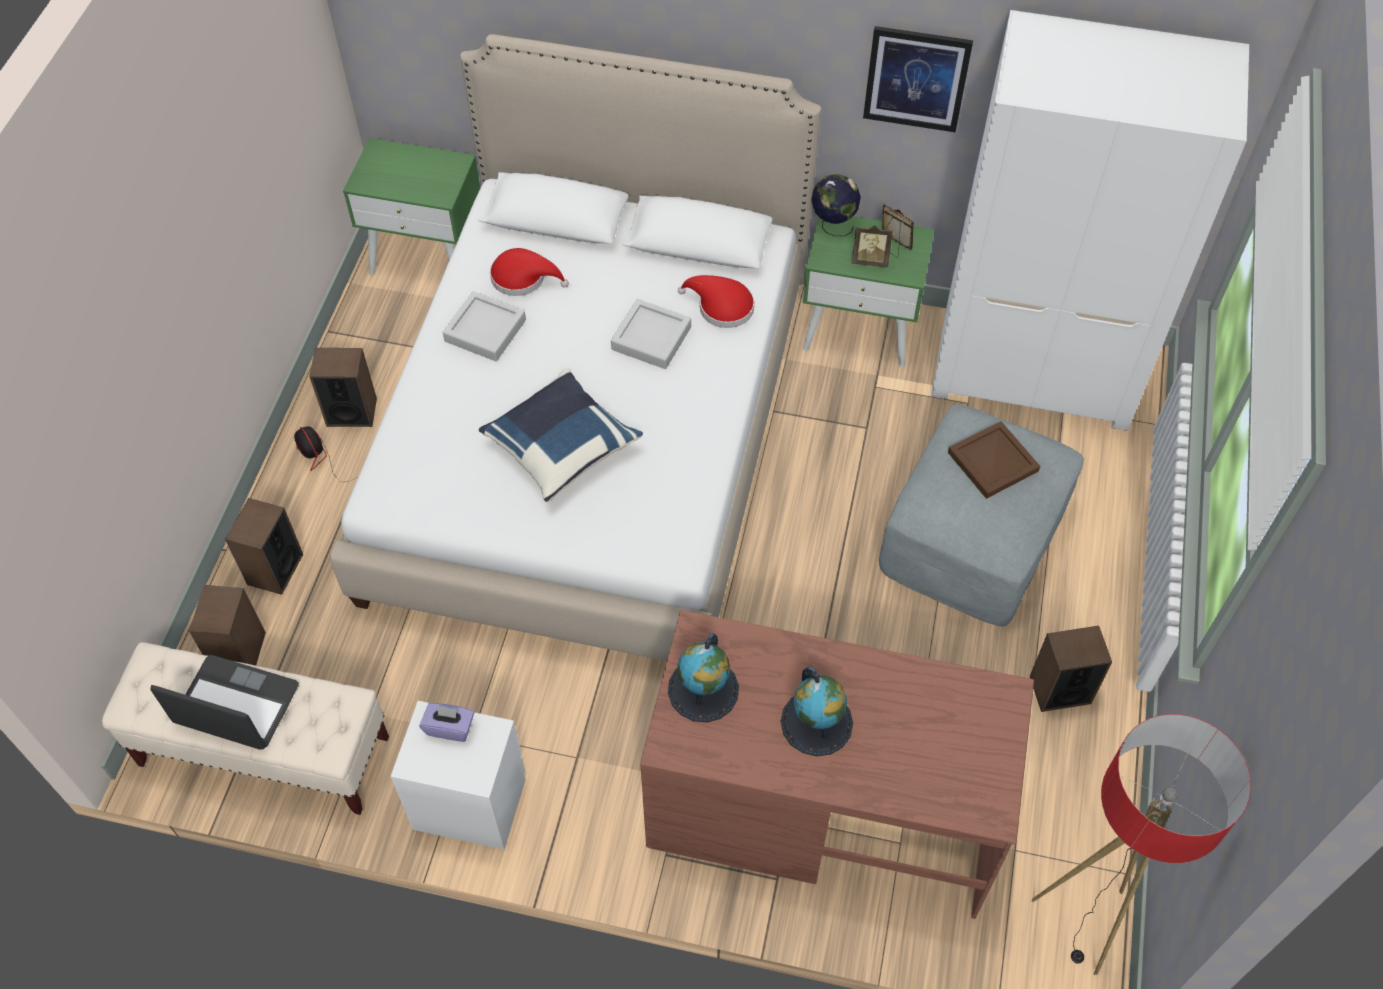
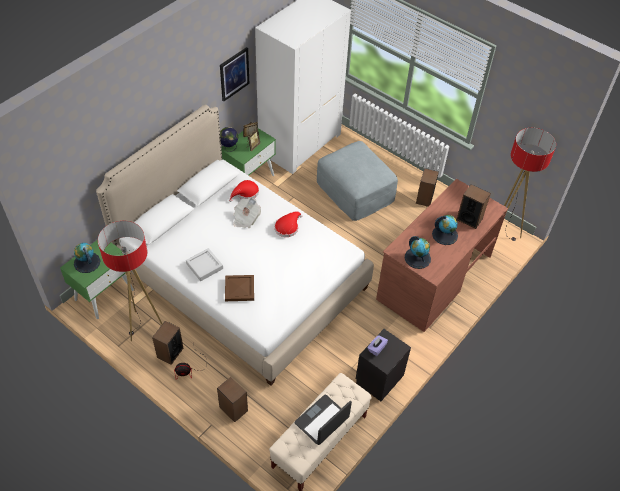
camera: 65 degrees left, 5 degrees down
speaker [189,585,266,666] -> speaker moved to [456,184,491,229]
white nightstand [390,701,526,850] -> black nightstand [356,329,411,401]
blue pillow [479,368,643,502] -> none
red hat [490,248,569,296] -> red hat moved to [275,211,302,237]
grey tray [611,299,691,369] -> newspaper [233,198,261,228]
brown tray [948,421,1040,499] -> brown tray moved to [225,275,254,301]
none -> globe [74,243,100,273]
none -> floor lamp [98,221,162,341]

